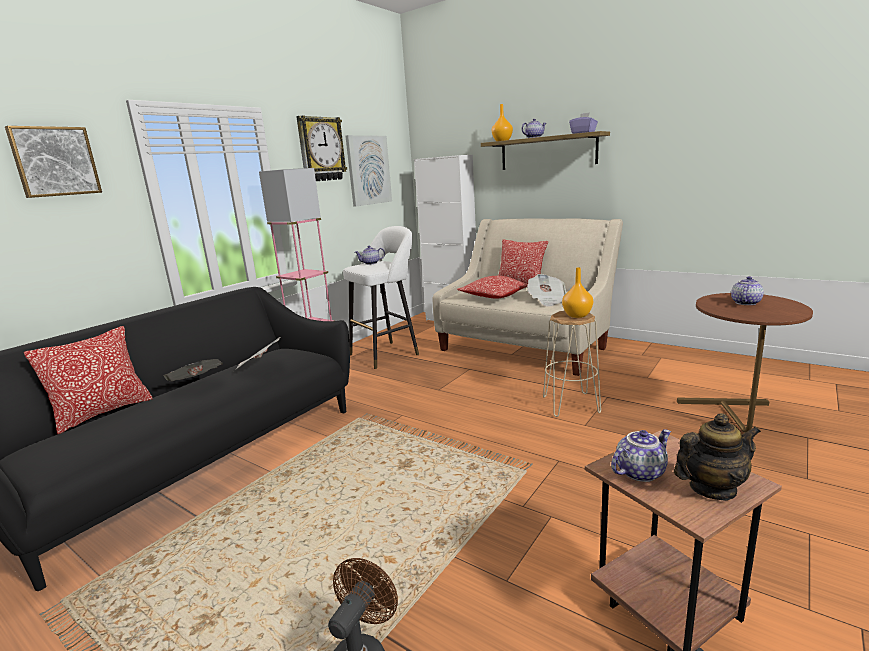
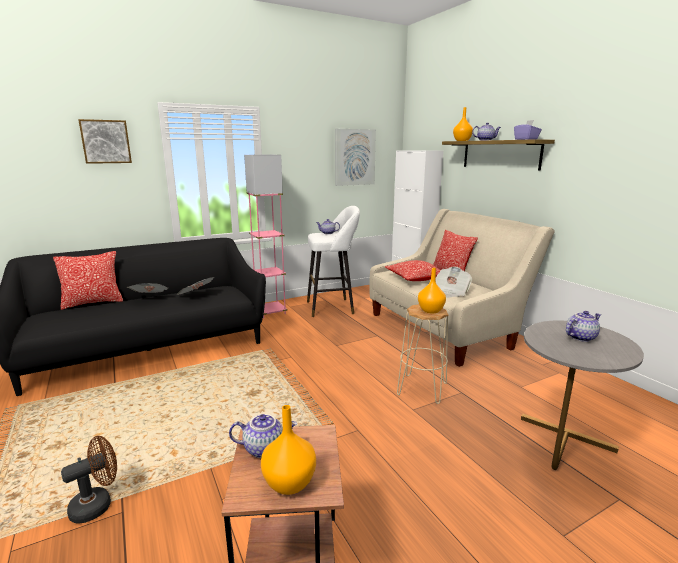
camera: 25 degrees right, 0 degrees up
wall clock [296,115,347,181] -> none
teapot [674,413,761,501] -> orange vase [261,405,316,495]
brown side table [677,293,813,432] -> grey side table [521,320,644,470]

